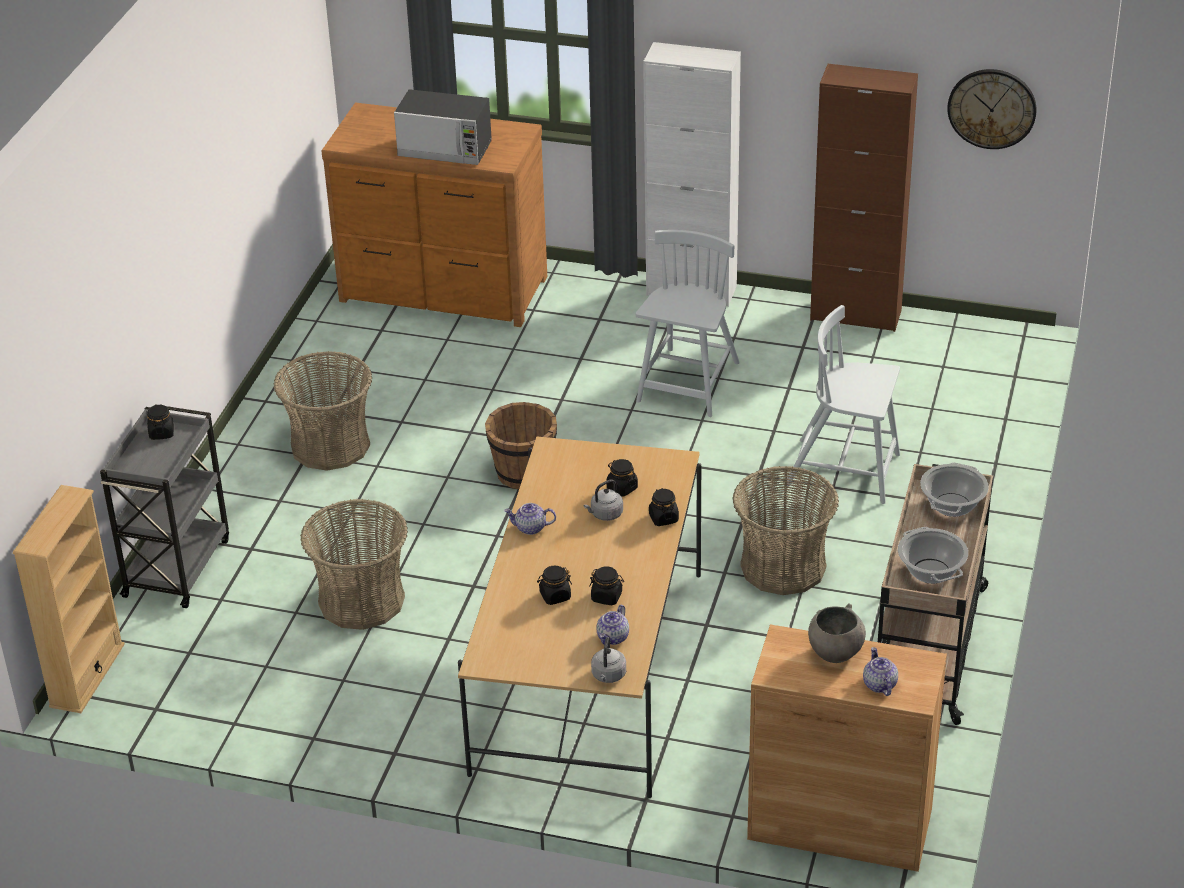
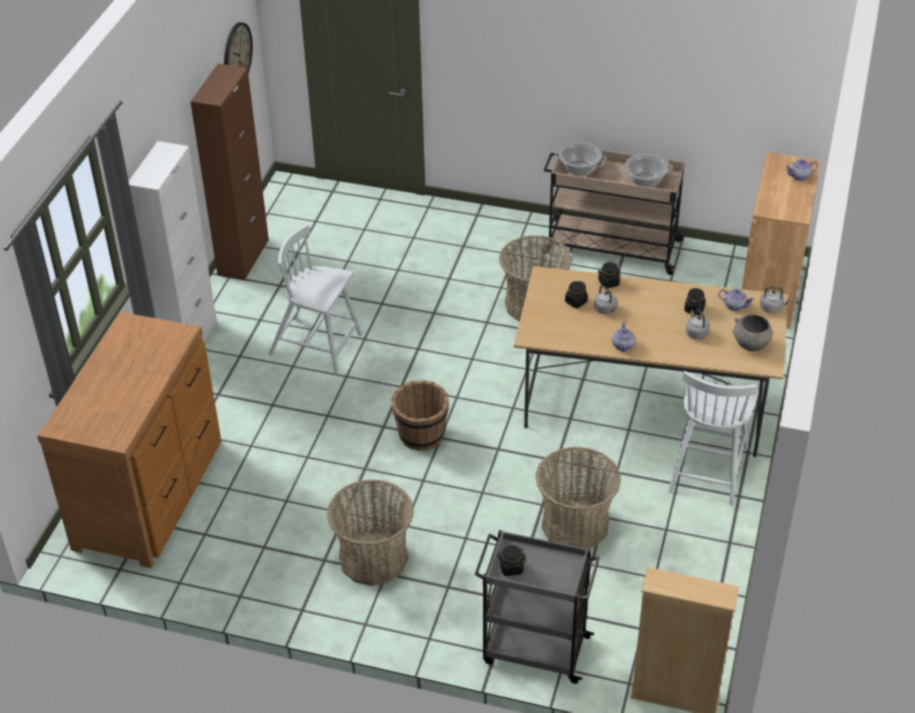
camera: 90 degrees left, 5 degrees up
microwave [394,89,492,165] -> none
black jar [537,566,572,605] -> grey kettle [686,309,710,339]
white chair [787,305,900,504] -> white chair moved to [668,371,759,506]
grey bowl [808,603,866,663] -> grey bowl moved to [733,315,772,351]

